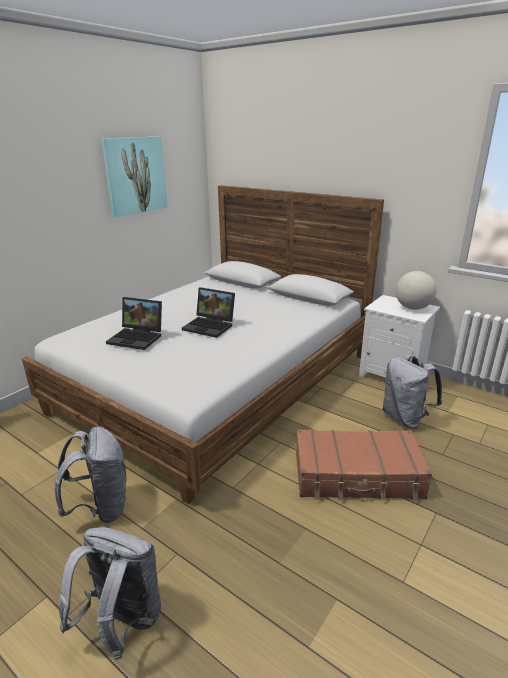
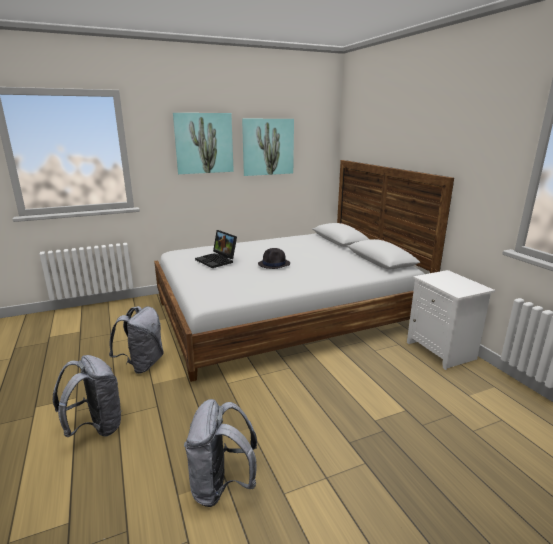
camera: 30 degrees right, 5 degrees down
laptop [182,287,235,338] -> black hat [258,248,290,269]
brown suitcase [296,429,432,499] -> none
grey backpack [383,355,442,429] -> grey backpack moved to [184,399,257,507]
globe [396,271,437,310] -> none
none -> picture [173,113,234,174]

